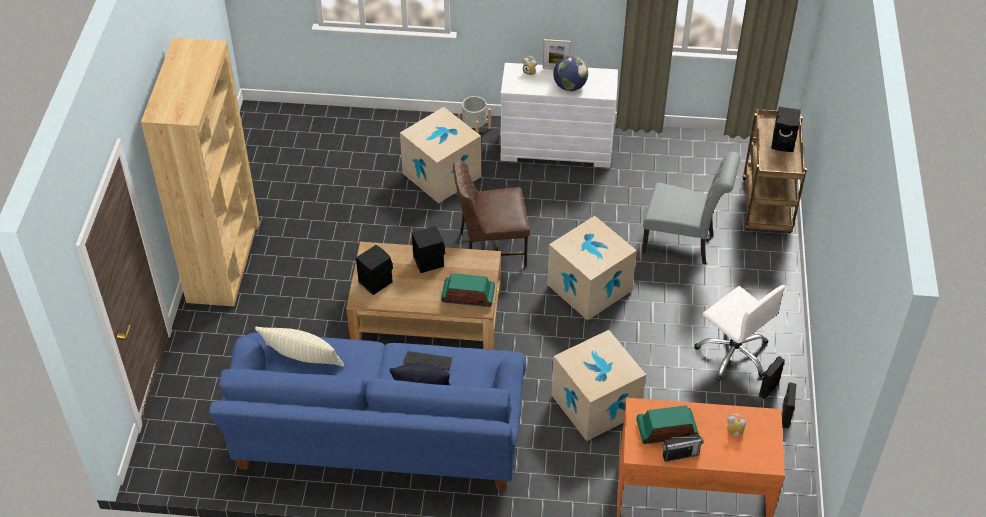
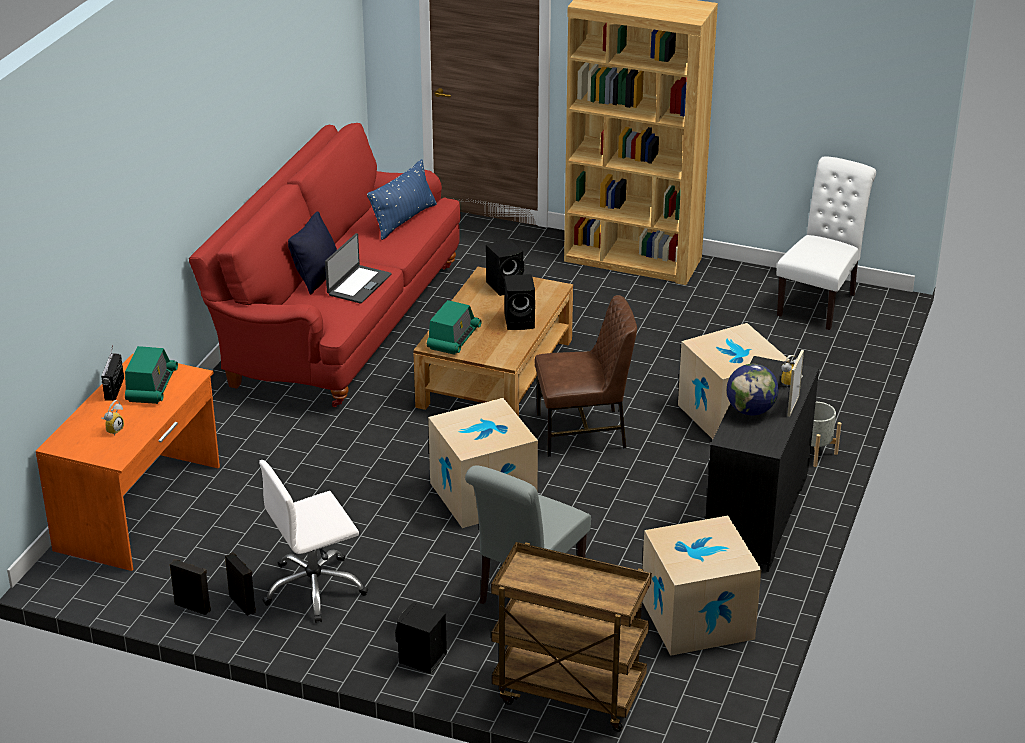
camera: 105 degrees right, 15 degrees down
blue sofa [209,333,526,490] -> red sofa [189,123,461,407]
beige pillow [255,327,344,367] -> blue pillow [367,159,437,240]
keyboard [403,351,453,371] -> laptop [325,233,391,304]
brown chair [453,159,530,266] -> brown chair turned 75 degrees clockwise [534,295,637,457]
white dresser [500,63,618,168] -> black dresser [706,356,819,572]
cardboard box [552,330,646,441] -> cardboard box moved to [642,516,761,656]
black speaker [771,107,801,152] -> black speaker moved to [395,602,447,674]
none -> white chair [777,156,876,330]

